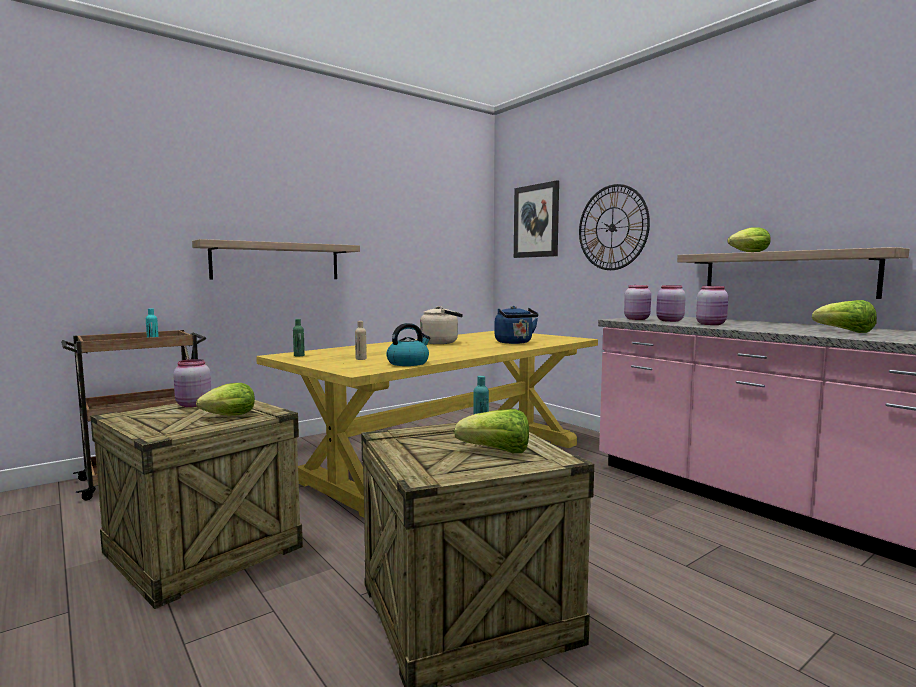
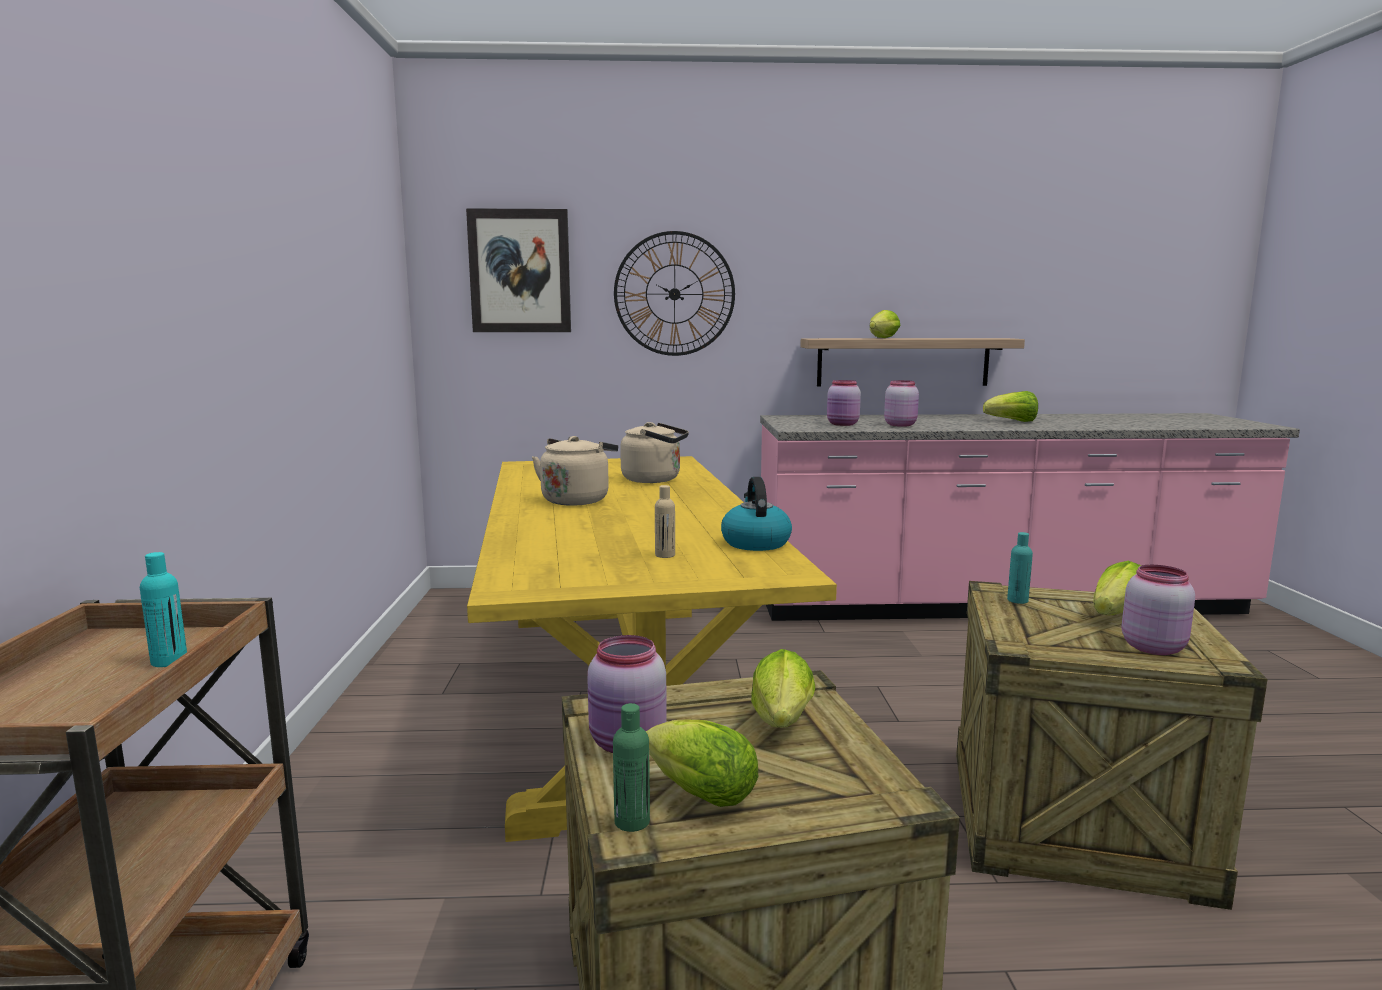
camera: 55 degrees left, 5 degrees up
shelf [192,239,360,279] -> none
green bottle [293,319,305,356] -> green bottle moved to [613,703,650,832]
blue kettle [495,306,538,344] -> beige kettle [620,422,689,483]
pink jar [624,285,651,320] -> pink jar moved to [1122,565,1195,655]
none -> lettuce [646,720,758,807]

